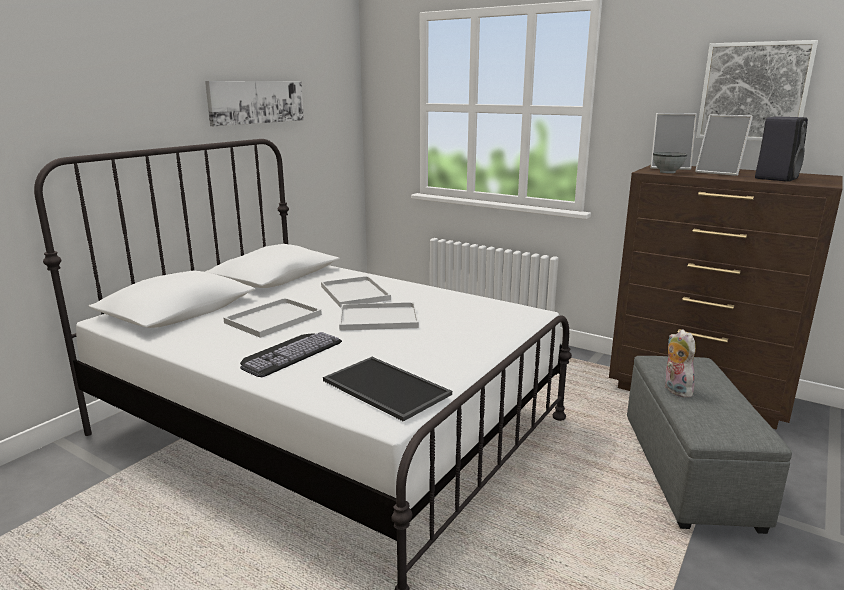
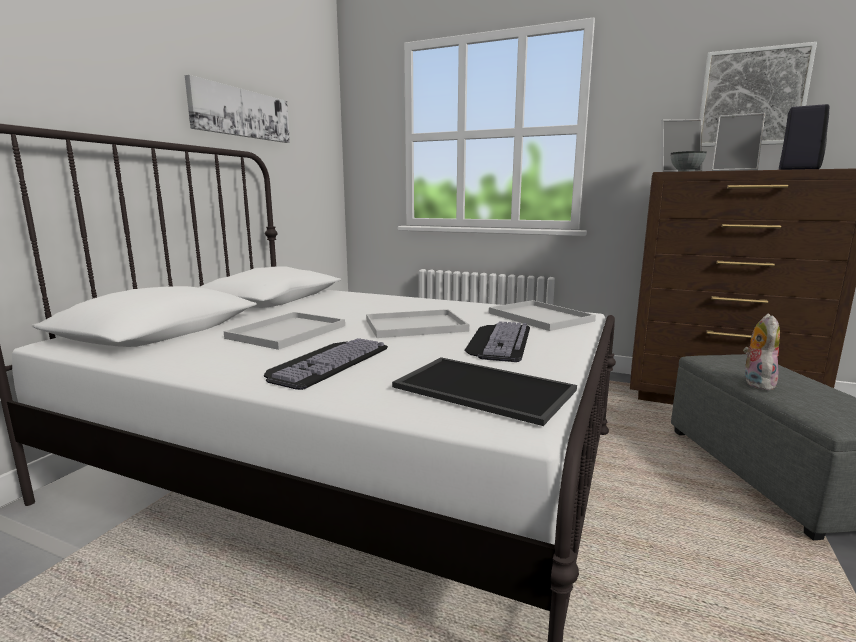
camera: 10 degrees left, 5 degrees down
white tray [321,276,391,307] -> white tray moved to [489,300,596,331]
plush toy [665,329,696,398] -> plush toy turned 45 degrees clockwise [743,314,780,390]
none -> keyboard [465,321,530,362]

